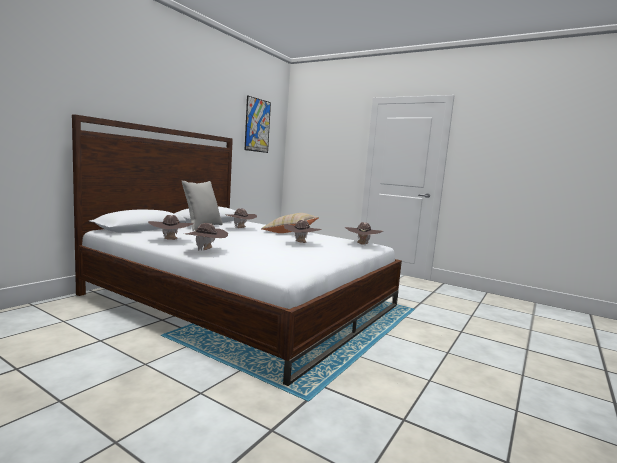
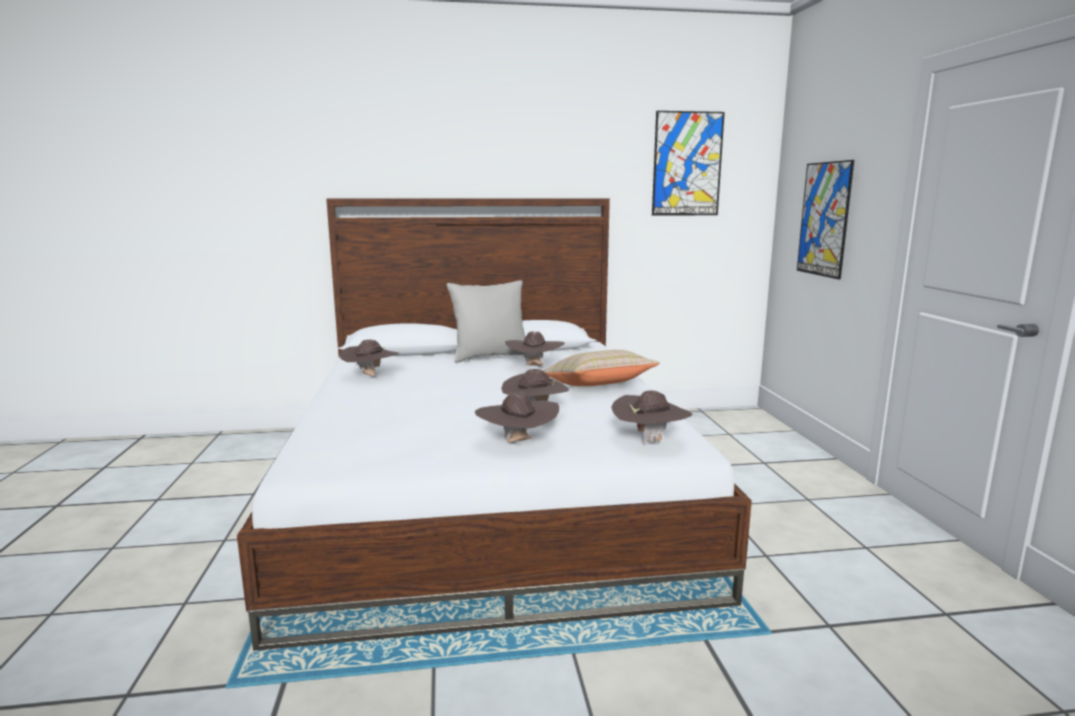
camera: 50 degrees right, 5 degrees up
brown hat [185,223,228,251] -> brown hat moved to [475,392,559,442]
none -> picture [797,160,854,279]

